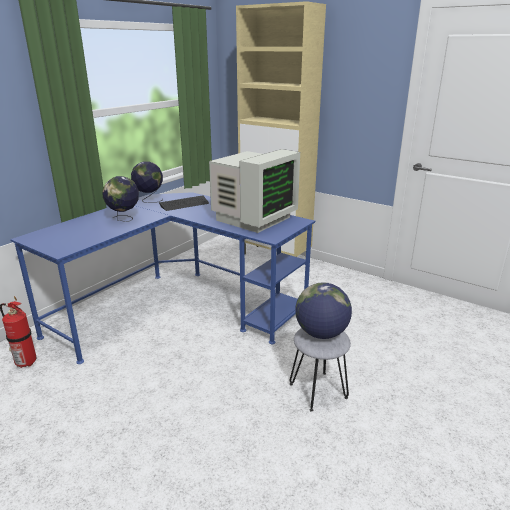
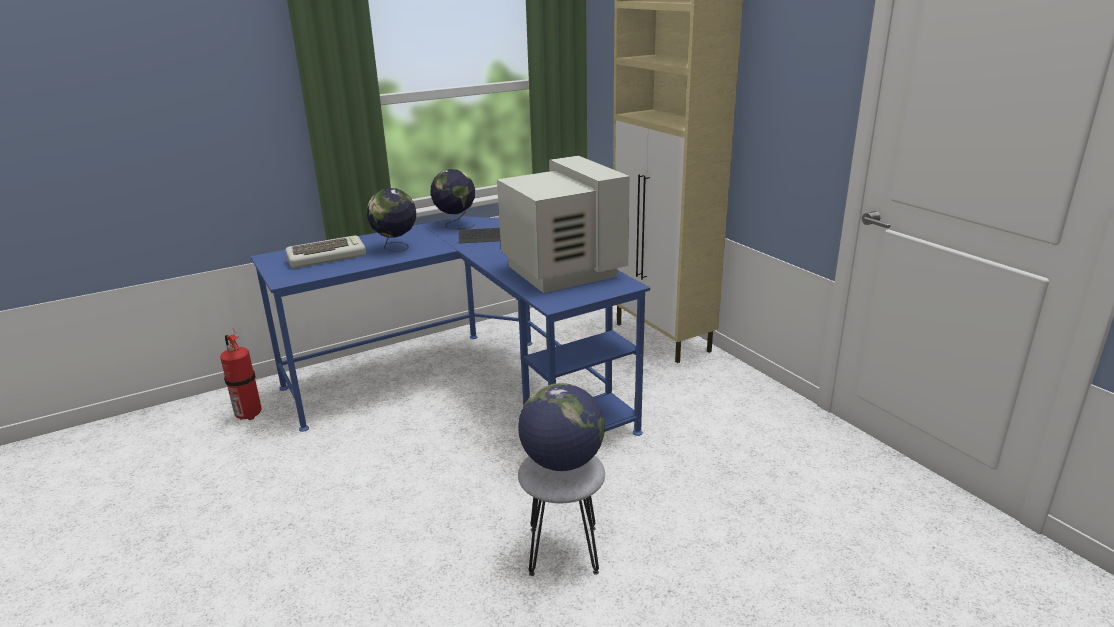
camera: 25 degrees right, 0 degrees up
monitor [209,149,300,233] -> monitor turned 90 degrees counterclockwise [497,156,630,293]
none -> keyboard [285,235,366,268]

